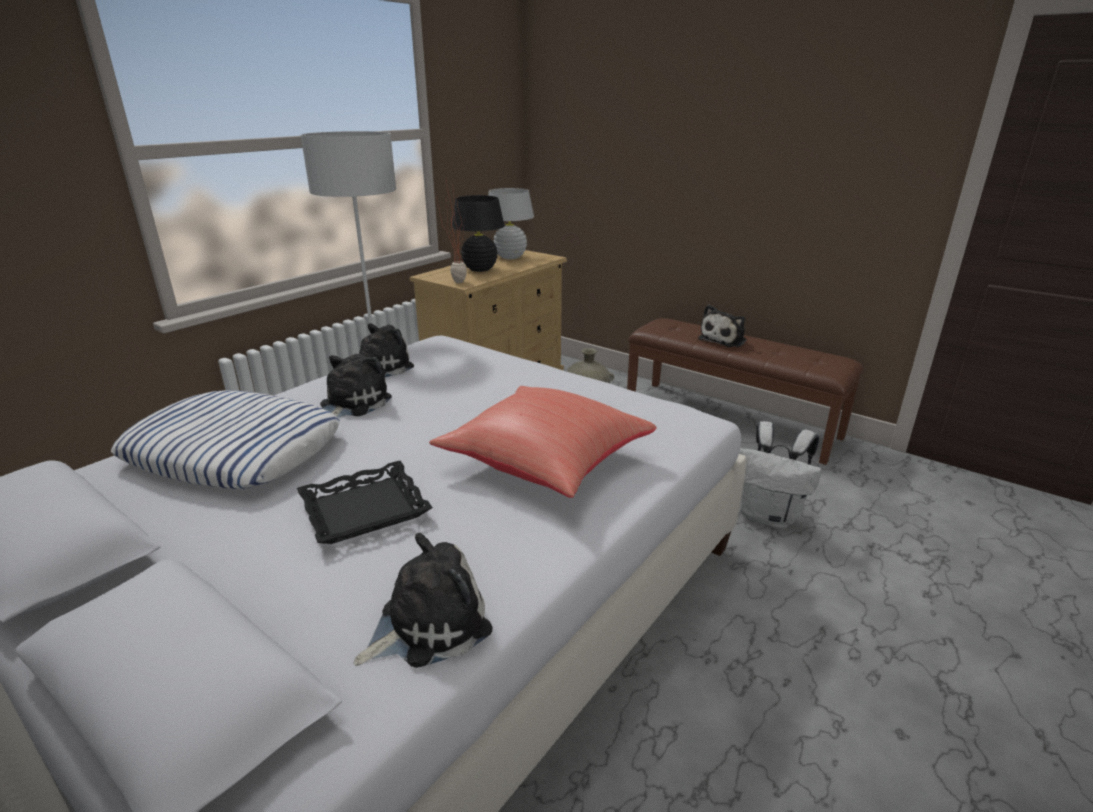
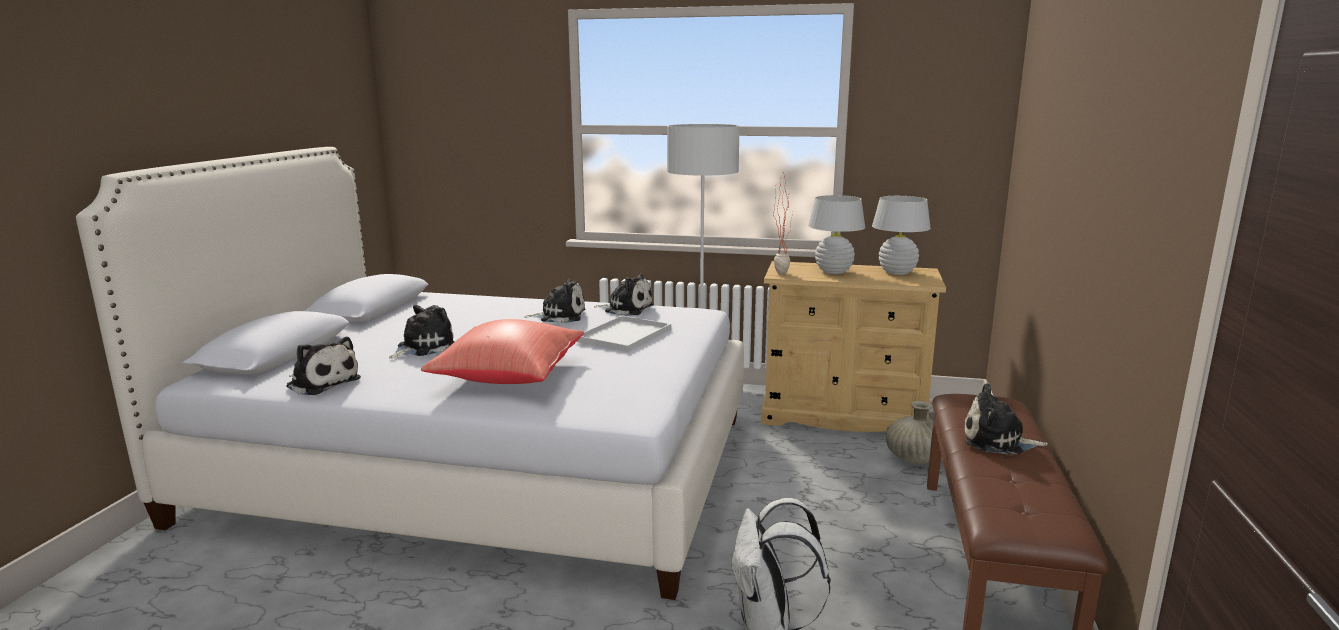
camera: 65 degrees right, 10 degrees down
pillow [111,390,340,489] -> none
black tray [297,461,433,544] -> plush toy [389,305,455,359]
black table lamp [452,195,505,272] -> white table lamp [808,195,865,274]
none -> white tray [577,315,671,352]

